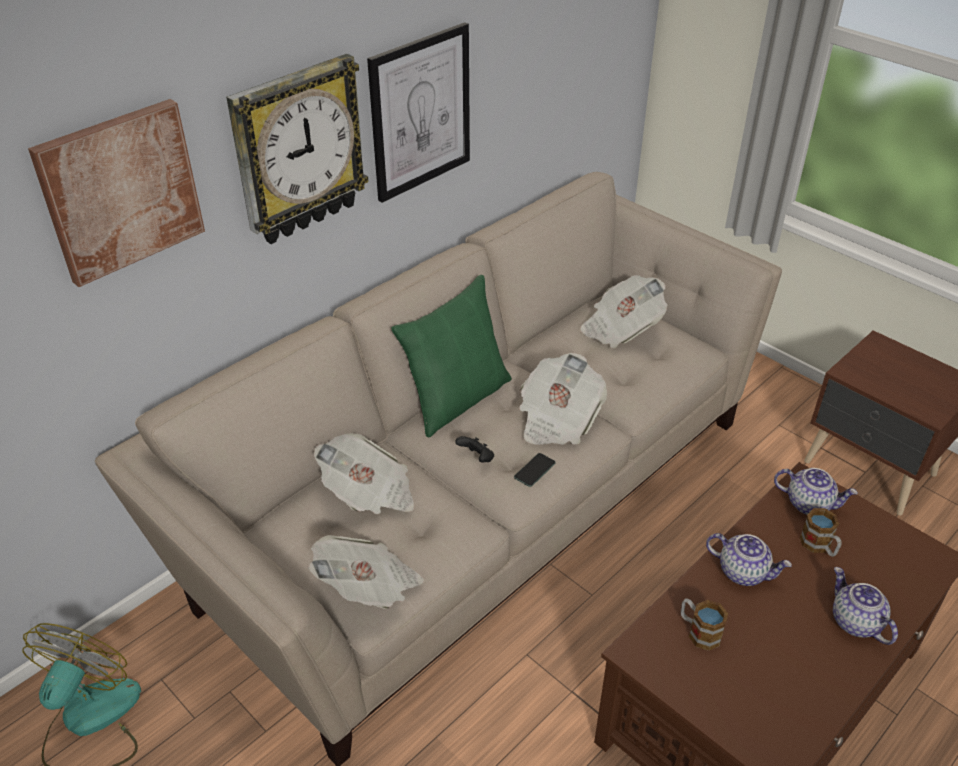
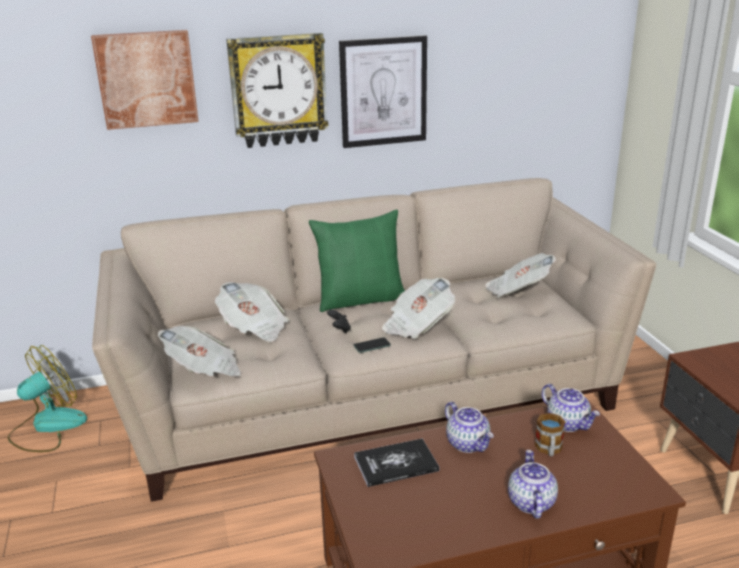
camera: 30 degrees right, 15 degrees down
mug [681,598,728,651] -> book [354,438,439,487]

